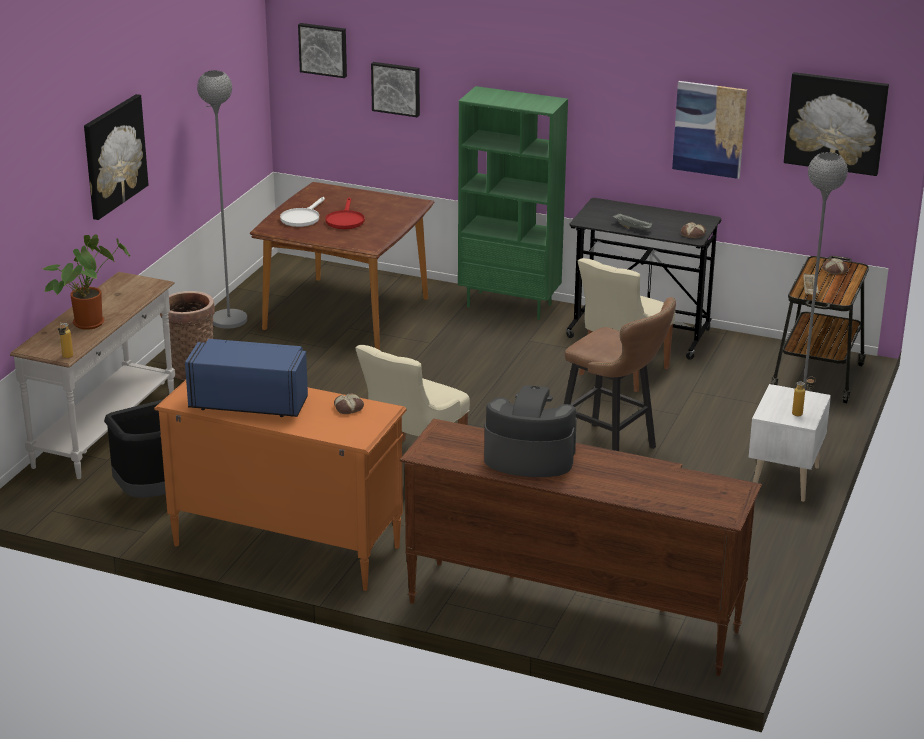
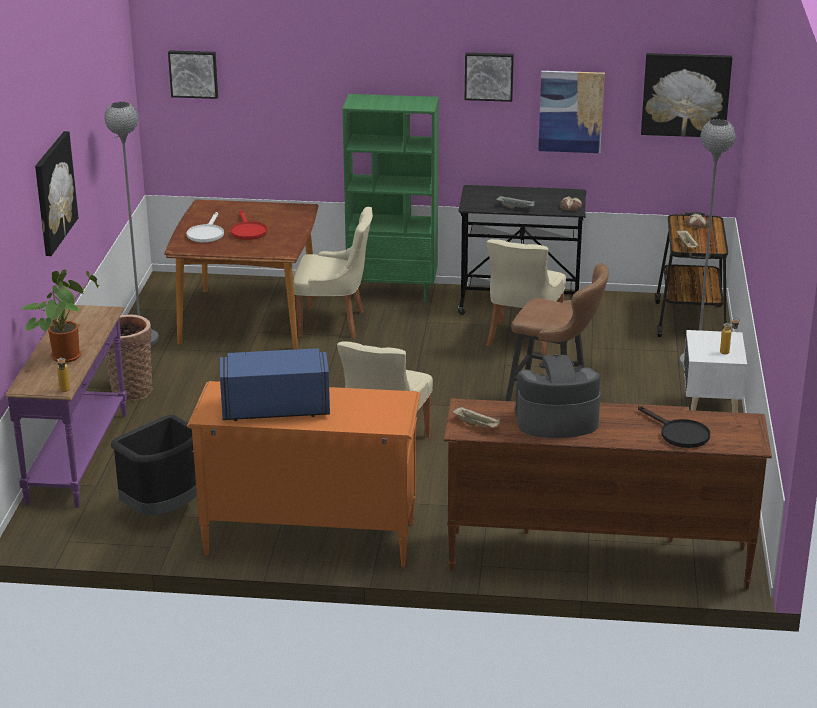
camera: 15 degrees left, 0 degrees up
white console table [10,272,175,479] -> purple console table [5,305,127,508]
bread [334,394,364,414] -> none
picture [371,62,420,117] -> picture moved to [465,52,514,102]
none -> beige chair [293,207,373,339]
none -> beige tray [452,406,501,428]
none -> black frying pan [638,406,710,448]

